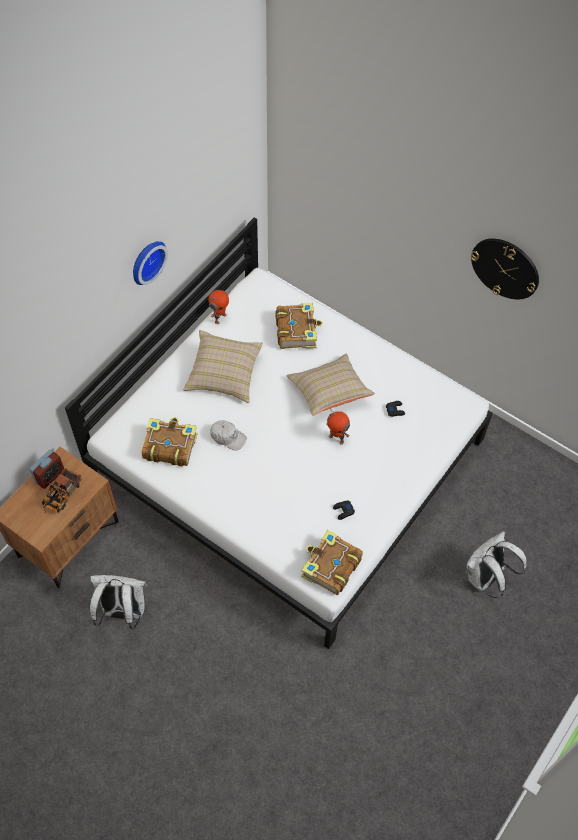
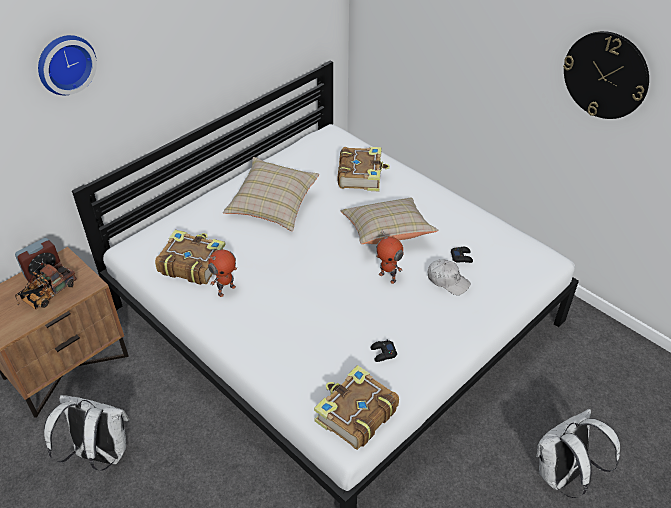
camera: 10 degrees right, 15 degrees down
wall clock [133,241,168,285] -> wall clock moved to [38,35,97,95]
toy robot [208,290,229,324] -> toy robot moved to [207,250,237,297]
white cap [210,420,247,451] -> white cap moved to [428,259,471,295]

